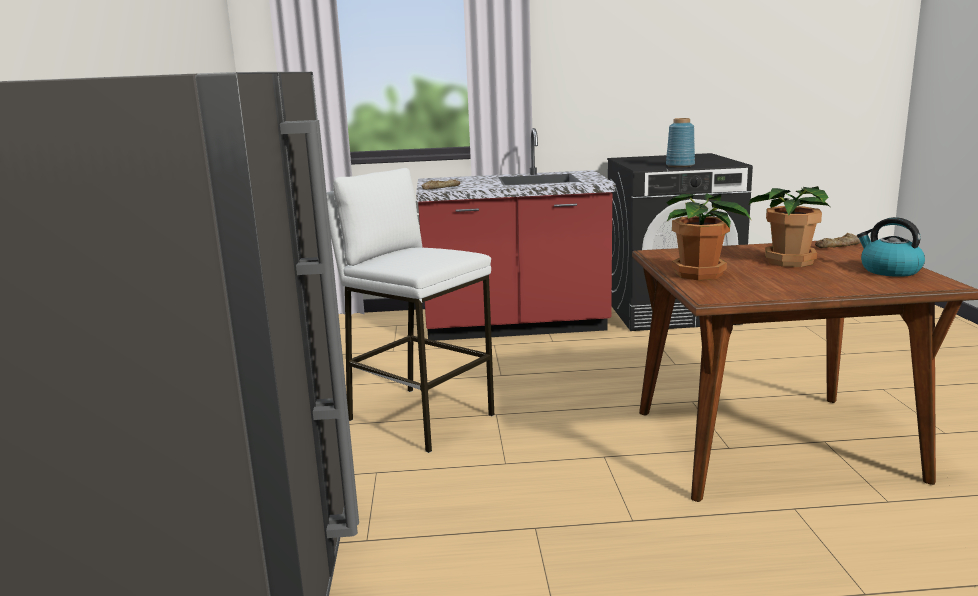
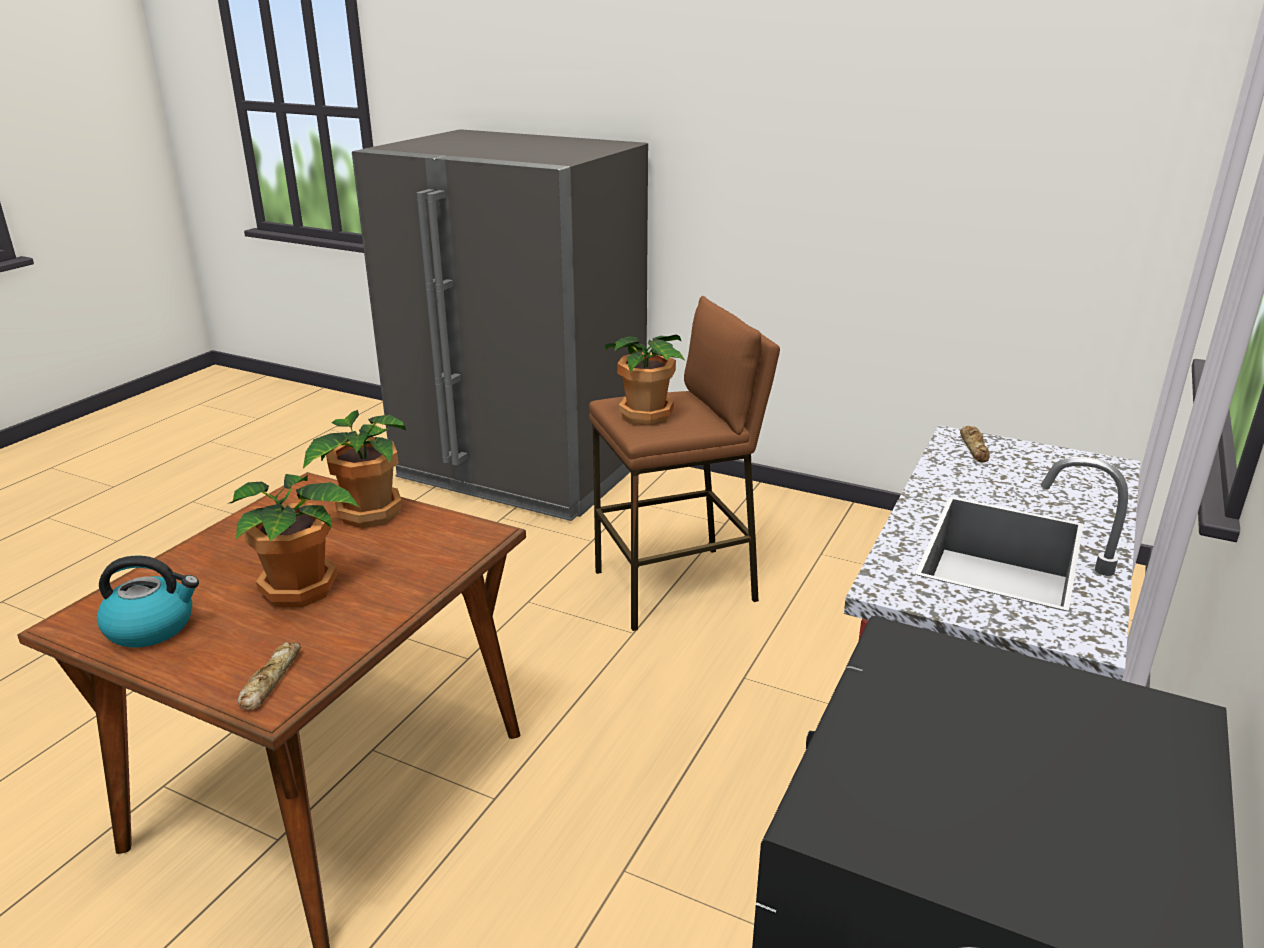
camera: 120 degrees right, 10 degrees up
white stool [326,168,494,453] -> brown stool [589,296,780,631]
blue vase [666,118,695,167] -> none
none -> potted plant [605,335,685,425]

